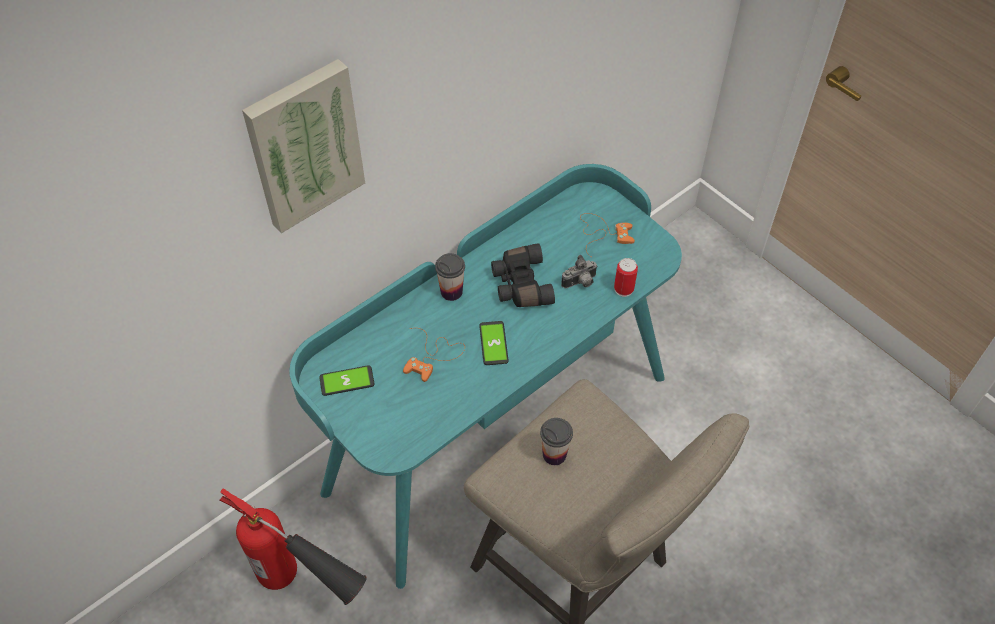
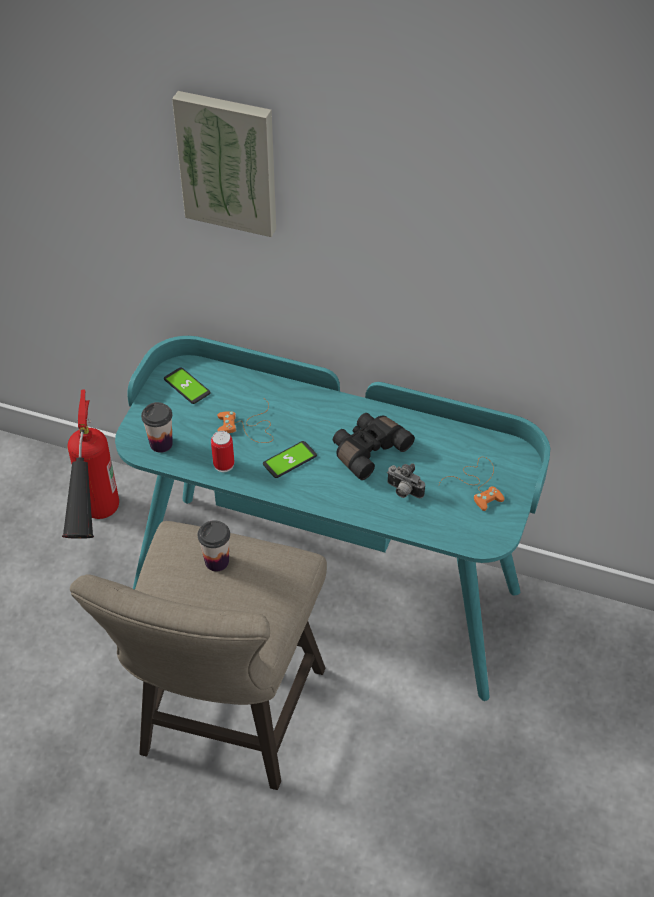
camera: 60 degrees right, 5 degrees down
cup [435,253,465,301] -> cup moved to [141,402,173,453]
can [614,258,638,297] -> can moved to [211,431,234,472]

